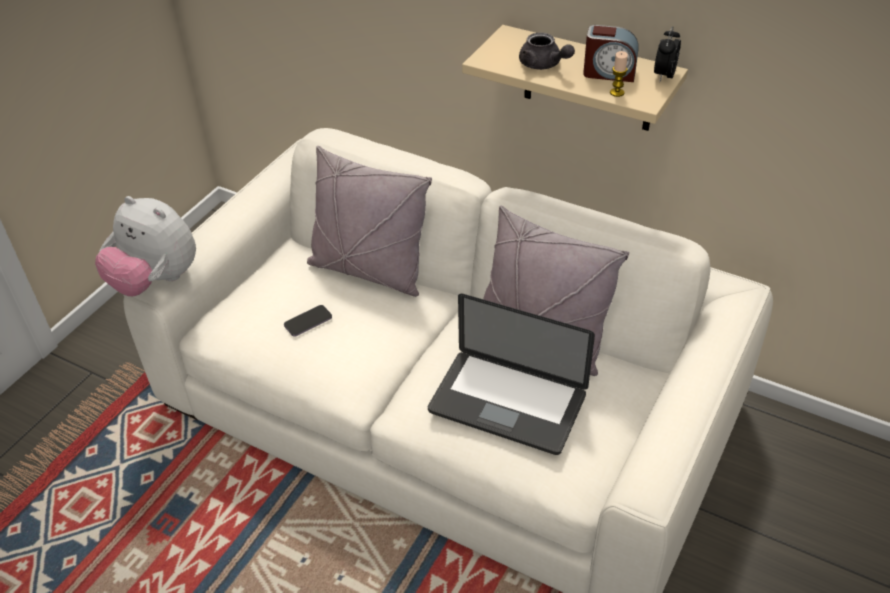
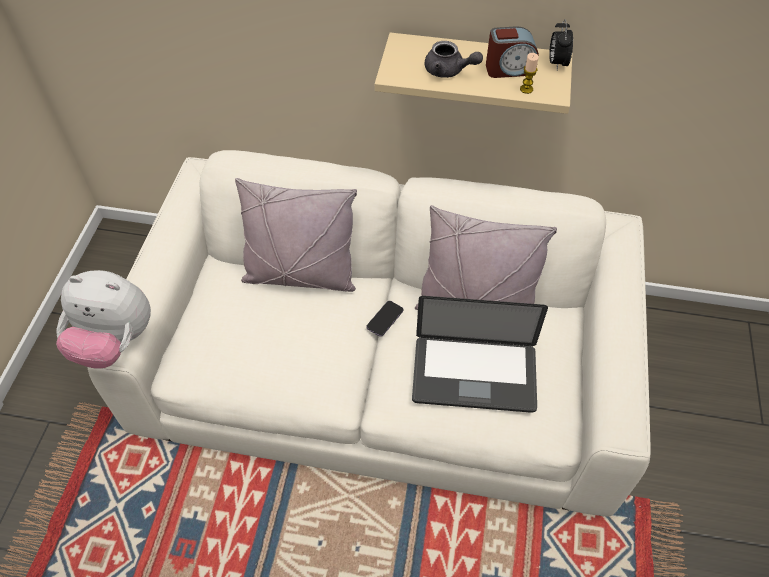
camera: 20 degrees left, 10 degrees up
phone [284,305,332,337] -> phone moved to [366,301,403,337]

